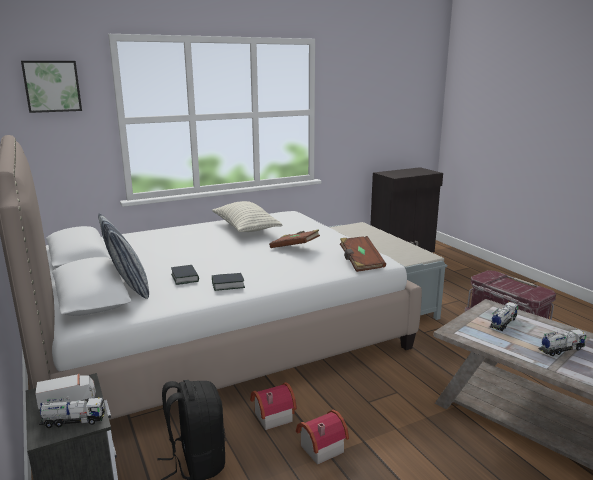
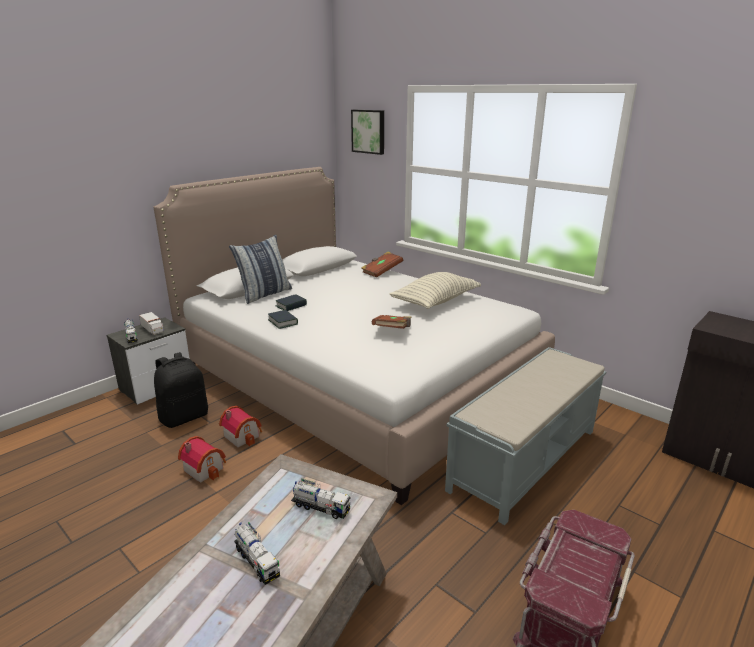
camera: 70 degrees right, 5 degrees up
brown book [340,236,386,272] -> brown book moved to [361,252,403,278]

